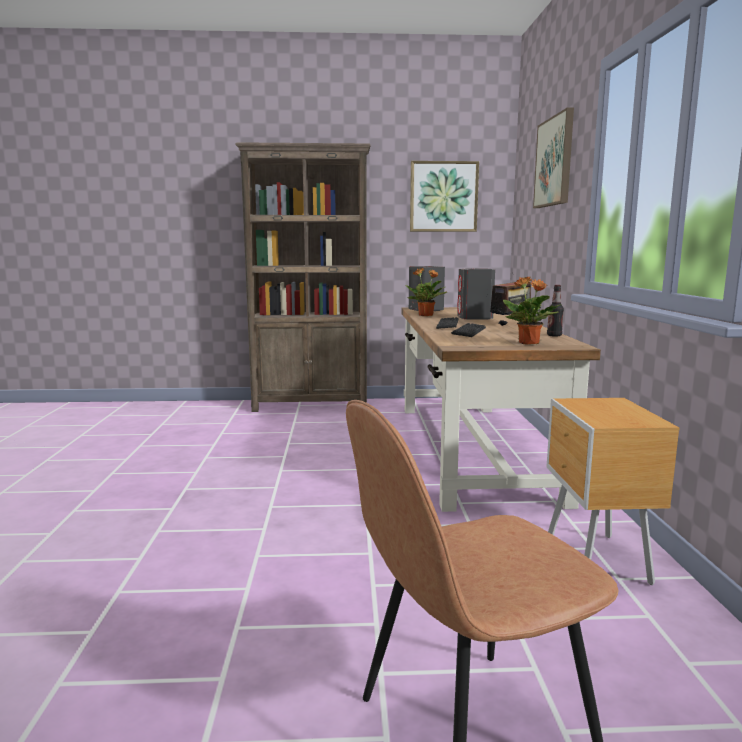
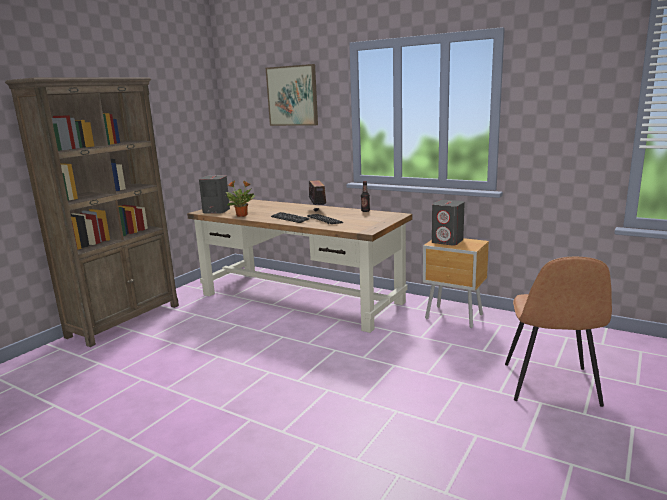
camera: 55 degrees left, 5 degrees up
picture [410,161,479,232] -> none
grey speaker [457,269,495,320] -> grey speaker moved to [432,200,465,245]
potted plant [503,277,562,344] -> none

